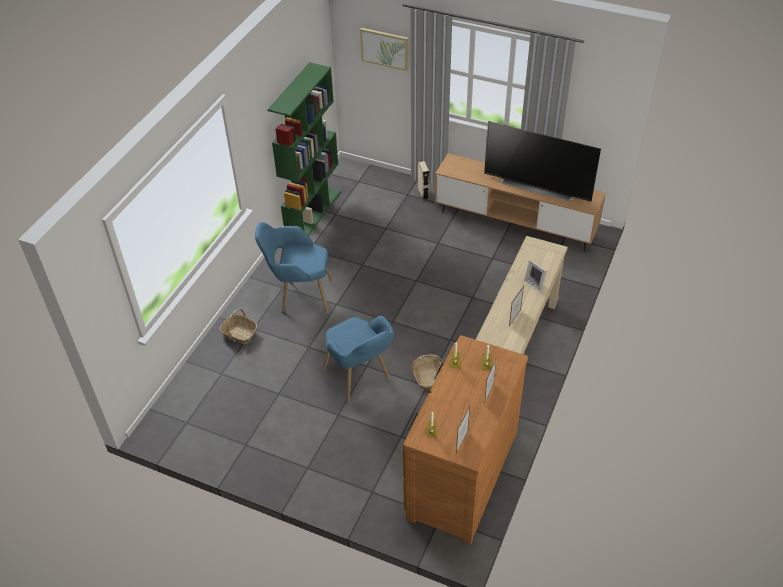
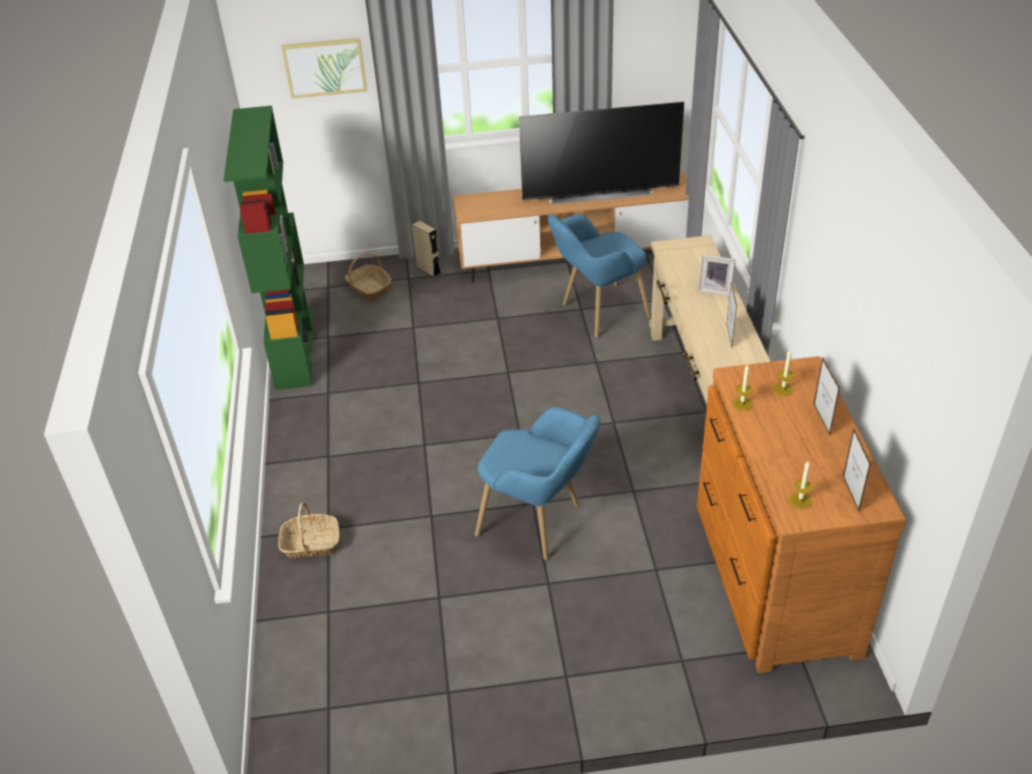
camera: 30 degrees left, 5 degrees down
blue armchair [255,222,332,313] -> blue armchair moved to [548,214,651,338]
basket [412,354,443,389] -> basket moved to [345,253,391,300]

